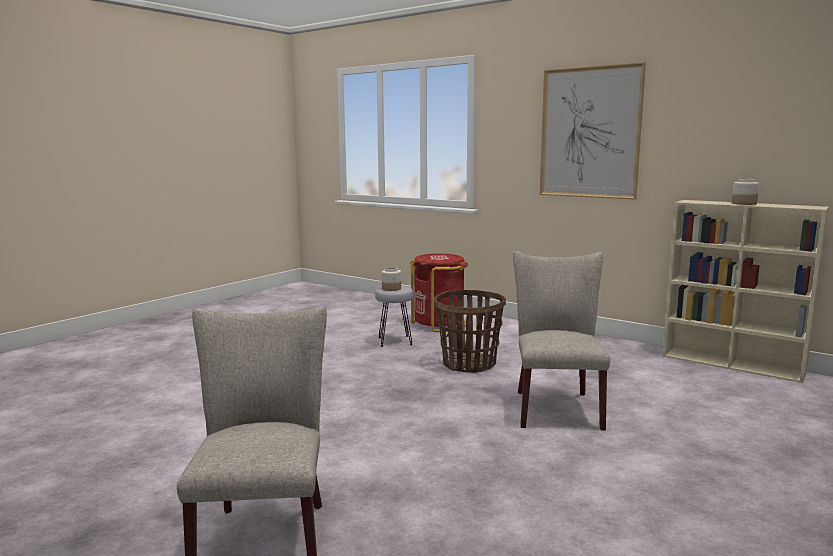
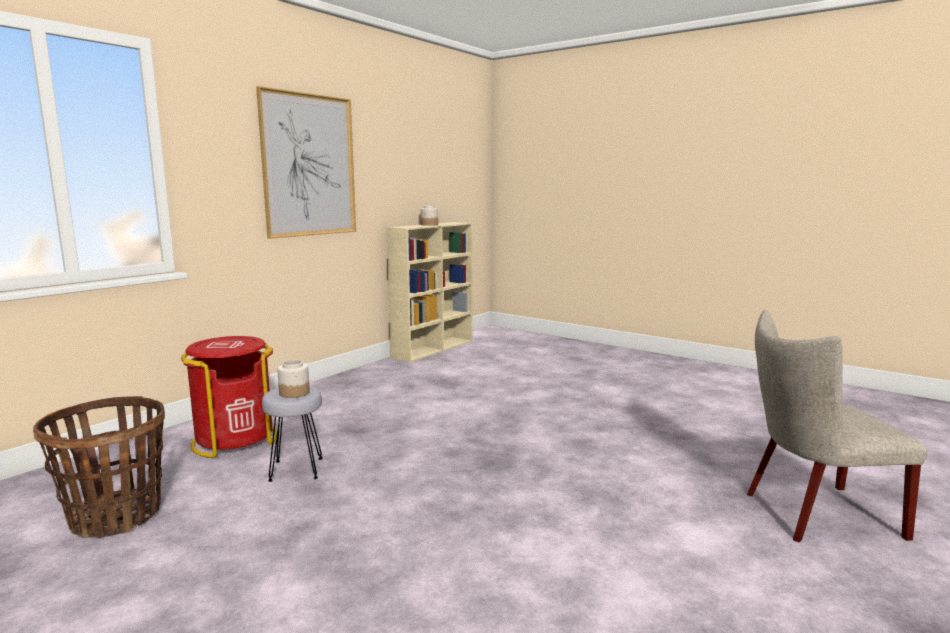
camera: 90 degrees left, 0 degrees up
basket [434,289,506,373] -> basket moved to [33,396,165,538]
beige chair [513,251,610,430] -> none

